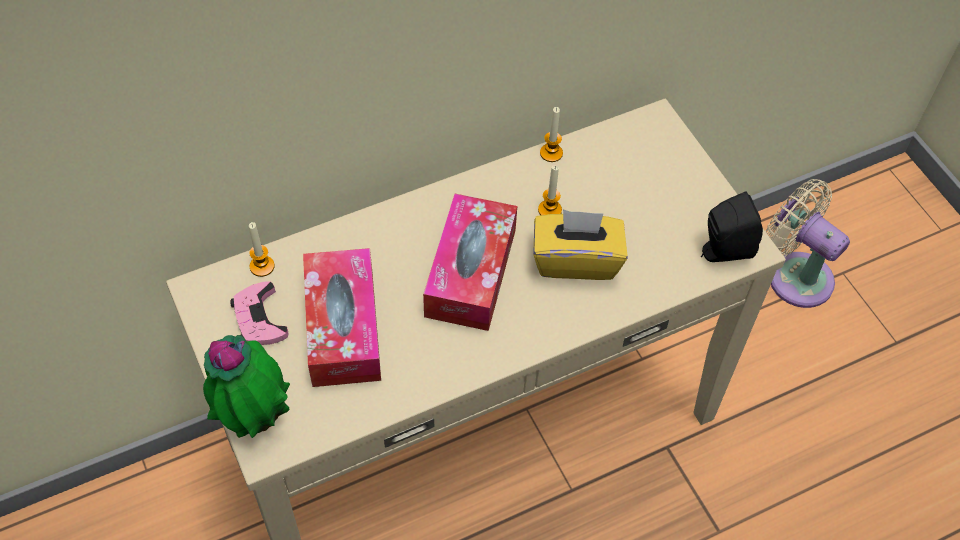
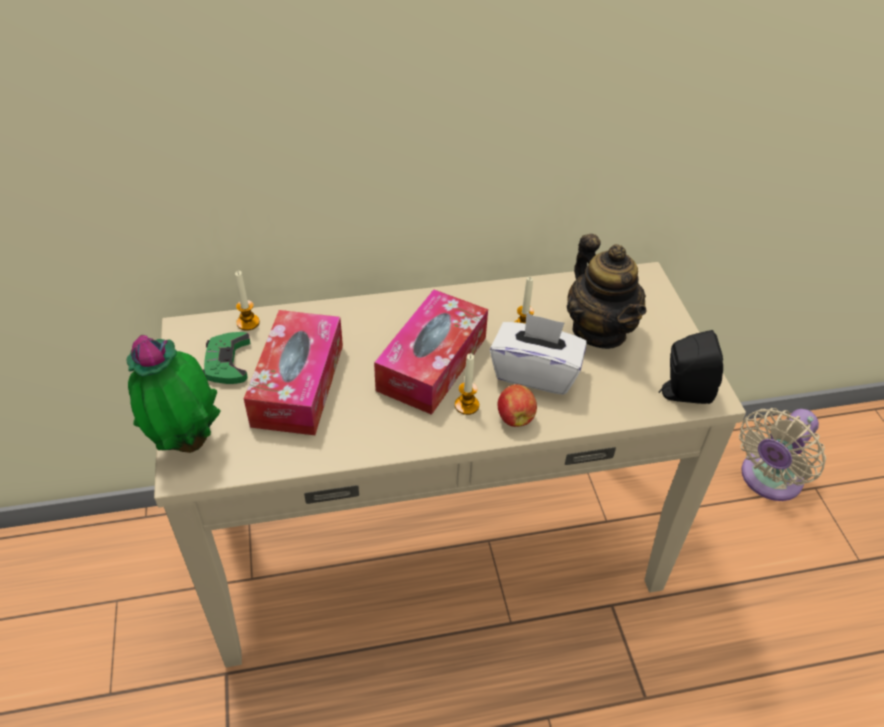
camera: 15 degrees right, 10 degrees down
pink game controller [230,281,288,345] -> green game controller [203,332,251,384]
yellow tissue box [533,209,628,280] -> white tissue box [490,313,587,395]
candle [540,107,563,162] -> candle moved to [455,354,479,415]
beige fan [765,179,850,308] -> beige fan turned 105 degrees counterclockwise [739,408,826,501]
none -> apple [497,384,537,427]
none -> teapot [567,234,646,349]

